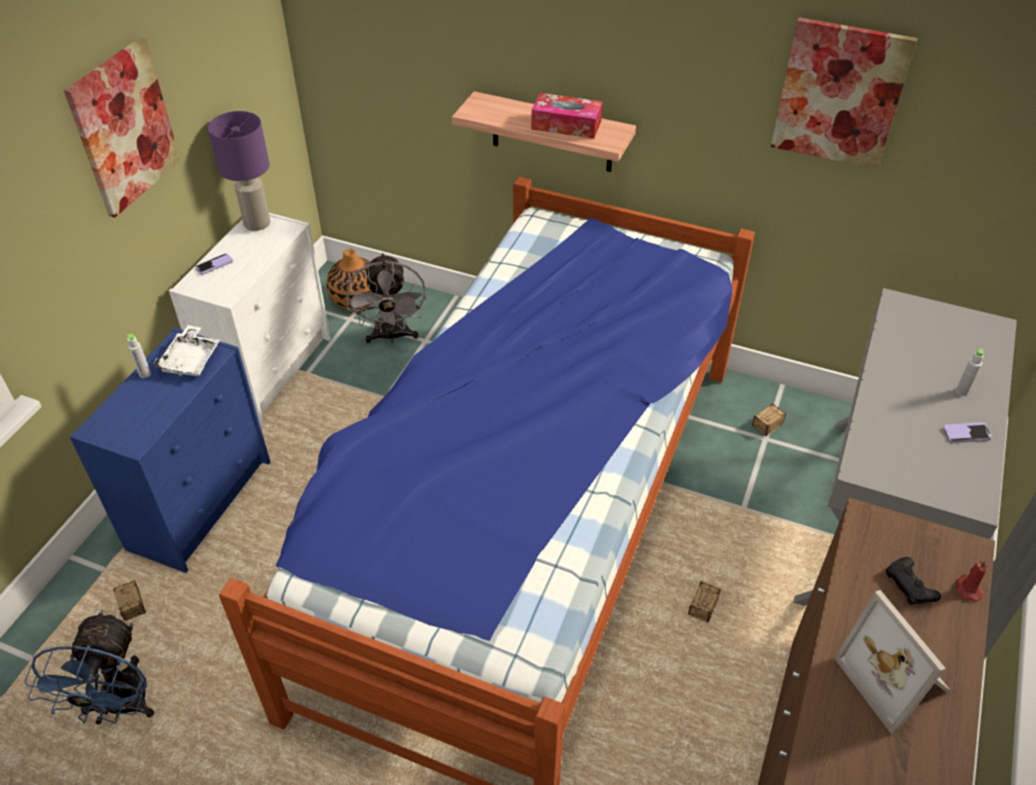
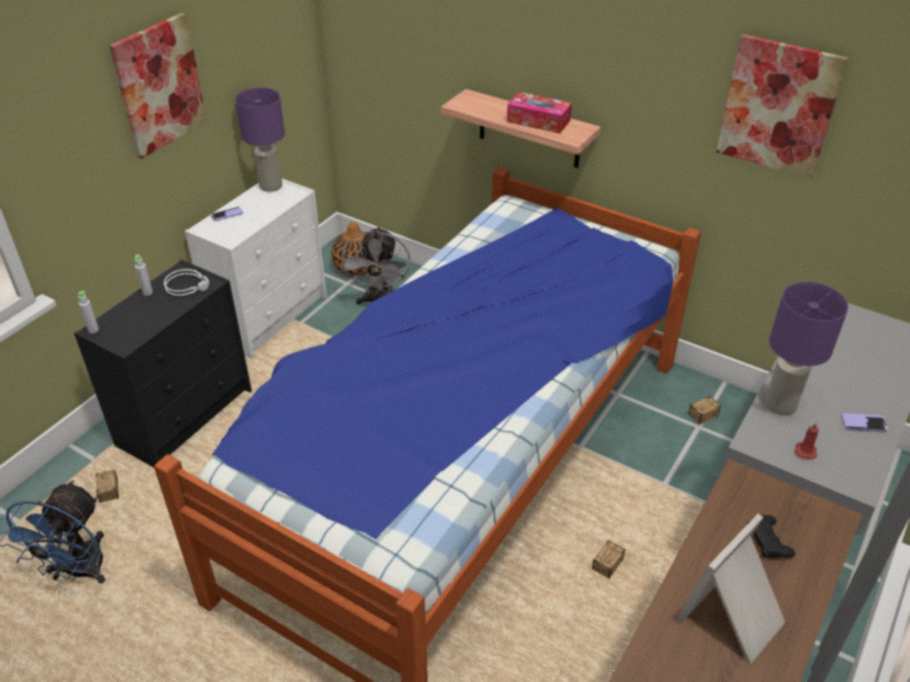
camera: 10 degrees right, 5 degrees down
blue dresser [69,327,270,573] -> black dresser [74,259,252,468]
white tray [154,325,220,376] -> grey headphones [164,269,209,296]
picture frame [834,590,951,734] -> picture frame turned 60 degrees clockwise [676,514,785,664]
grey bottle [956,348,984,396] -> grey bottle moved to [78,290,99,333]
red candle [956,559,987,601] -> red candle moved to [795,422,819,460]
none -> purple table lamp [765,282,848,415]

